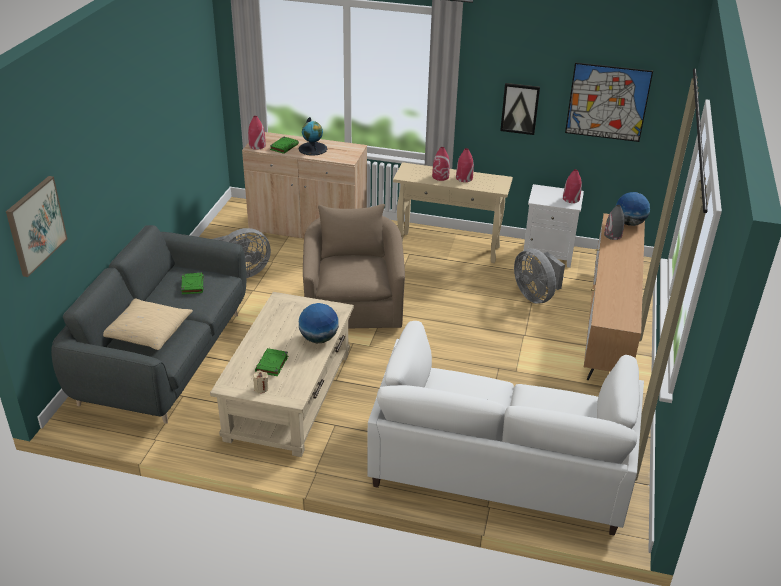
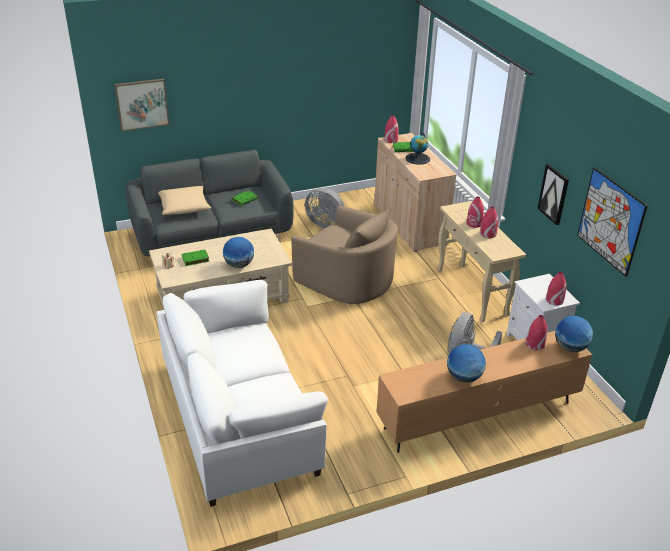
camera: 55 degrees right, 0 degrees up
beige armchair [303,204,405,328] -> beige armchair turned 75 degrees clockwise [291,206,398,304]
grey vase [604,205,625,240] -> red vase [526,315,547,350]
none -> globe [447,344,486,383]

